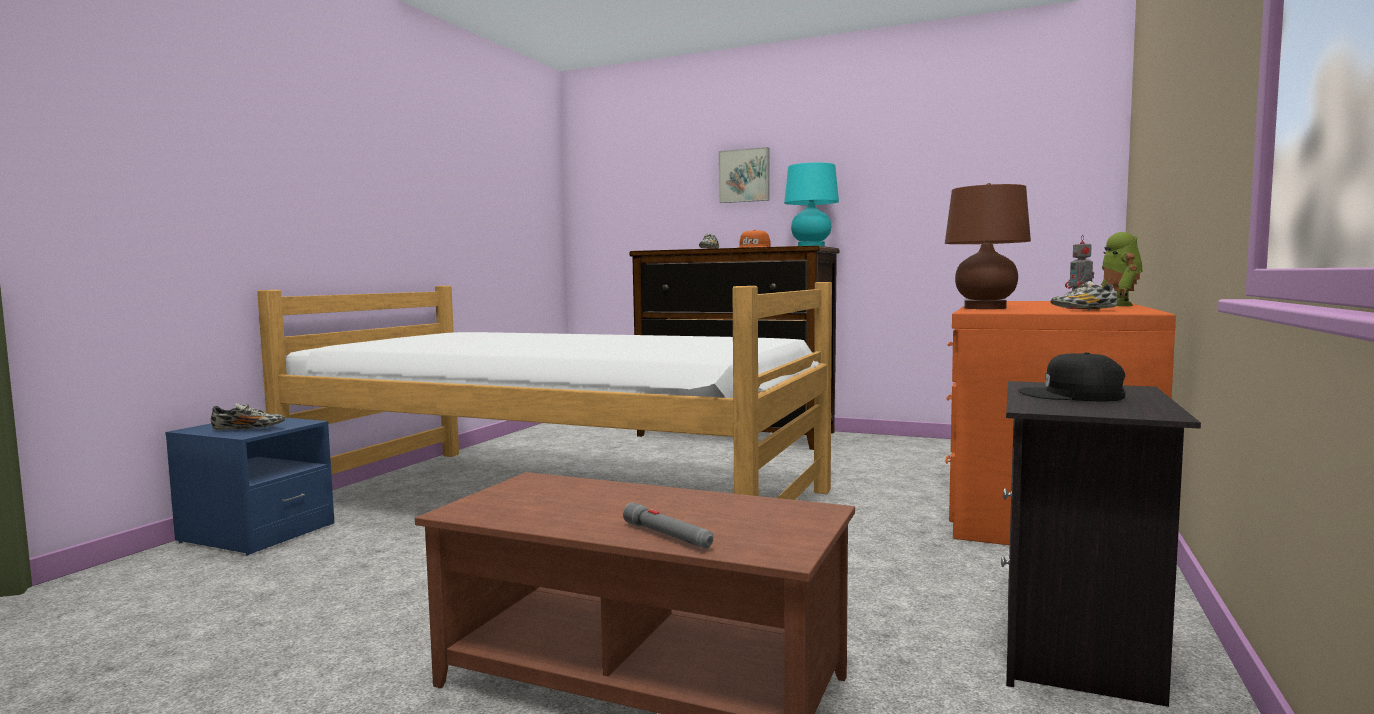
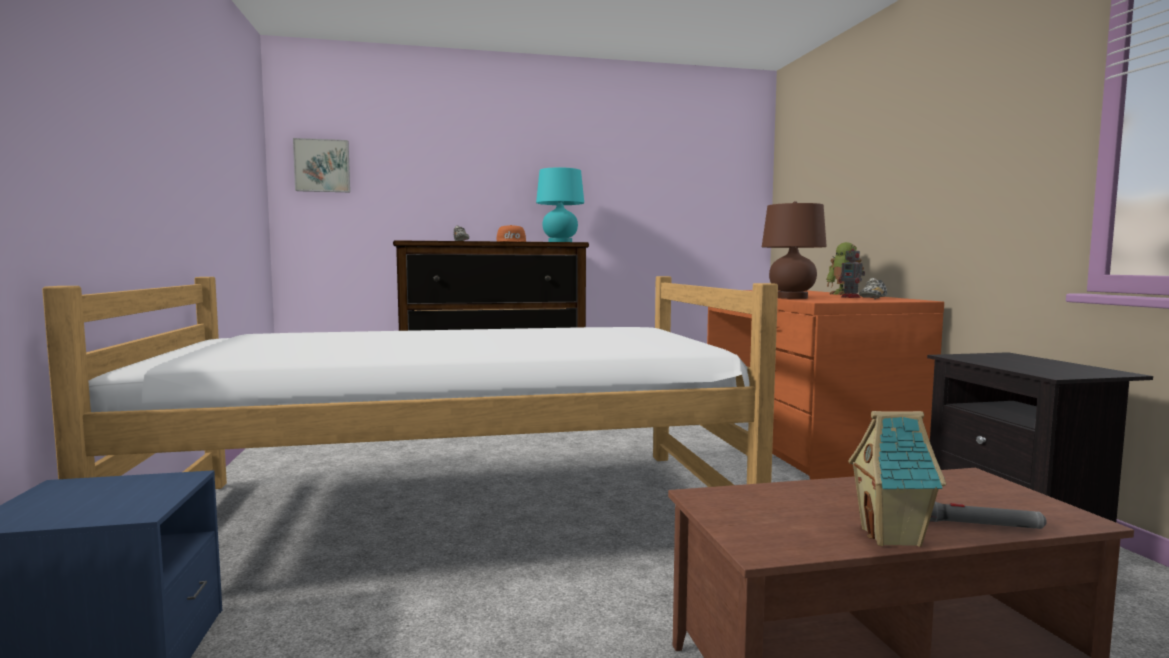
camera: 35 degrees left, 0 degrees up
shoe [211,403,285,430] -> none
picture [718,147,770,203] -> picture moved to [293,138,350,192]
black cap [1018,352,1126,402] -> none
none -> toy house [848,411,946,547]

